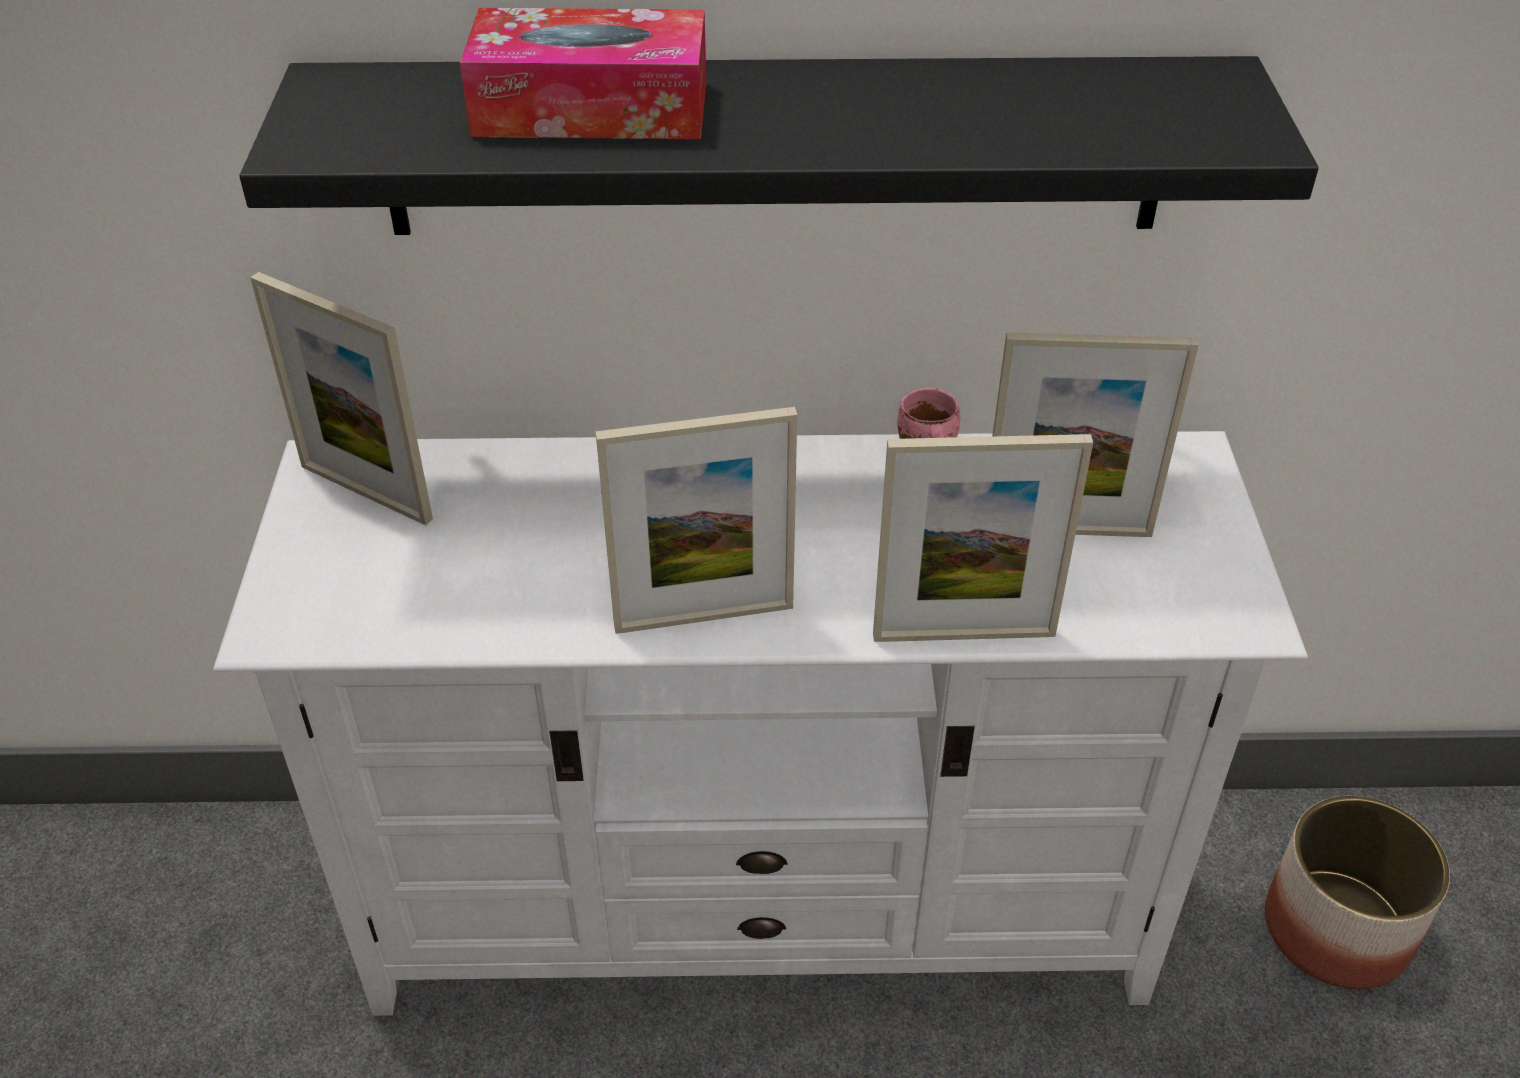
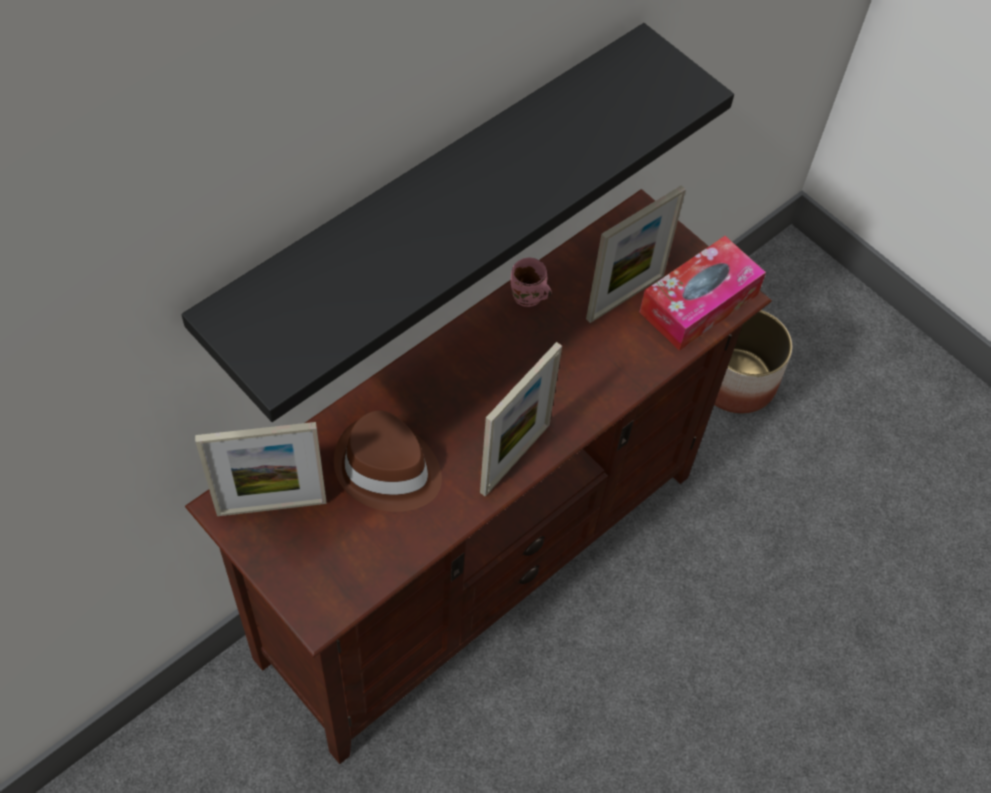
camera: 45 degrees left, 15 degrees up
white tv stand [213,431,1308,1016] -> brown tv stand [185,189,772,764]
tissue box [460,8,706,139] -> tissue box moved to [639,236,766,351]
picture frame [873,434,1093,642] -> none
none -> brown hat [334,410,442,512]

